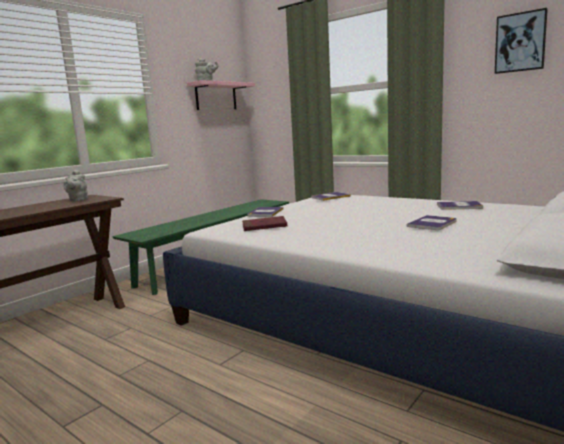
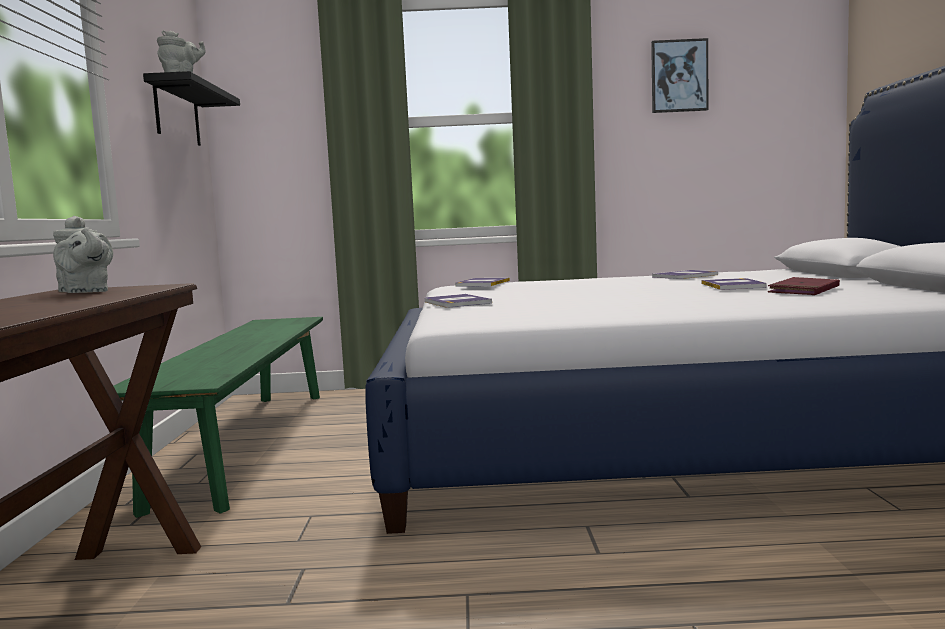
camera: 40 degrees left, 5 degrees down
pink shelf [187,80,255,110] -> black shelf [143,71,240,146]
red book [242,216,287,231] -> red book moved to [768,277,840,295]

